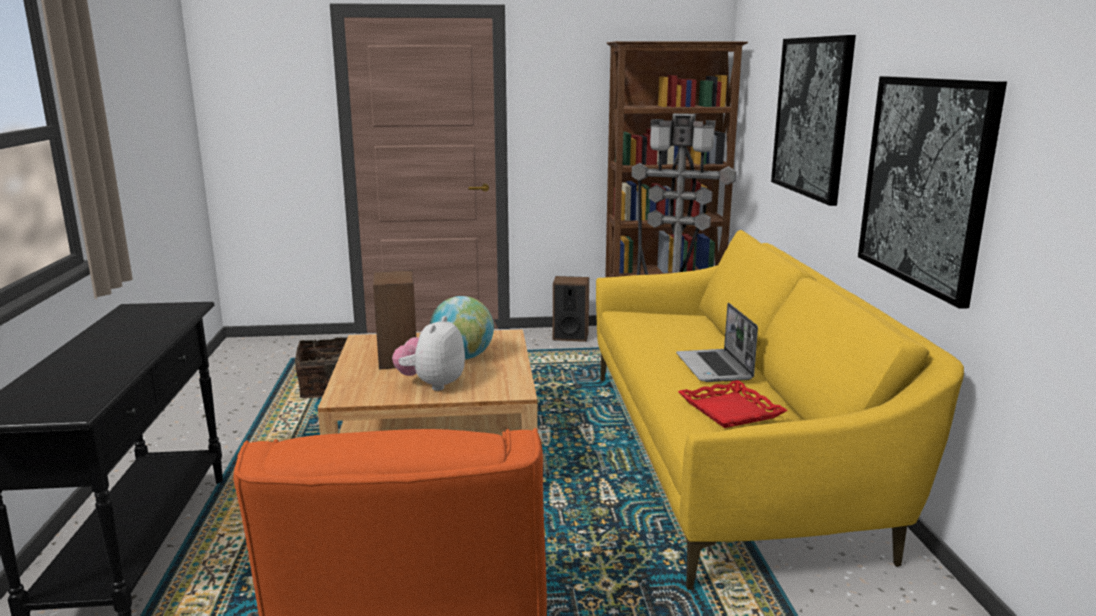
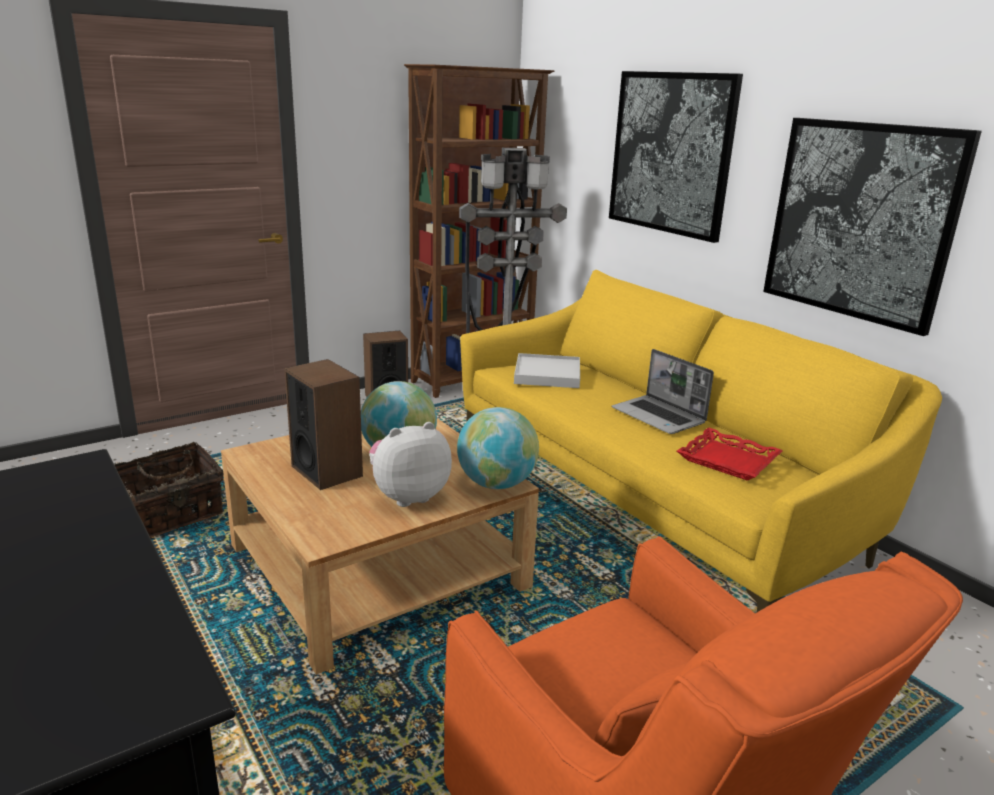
camera: 30 degrees left, 5 degrees up
plush toy [392,316,465,391] -> plush toy turned 75 degrees clockwise [369,422,452,507]
none -> globe [457,407,539,489]
none -> white tray [514,353,580,388]

